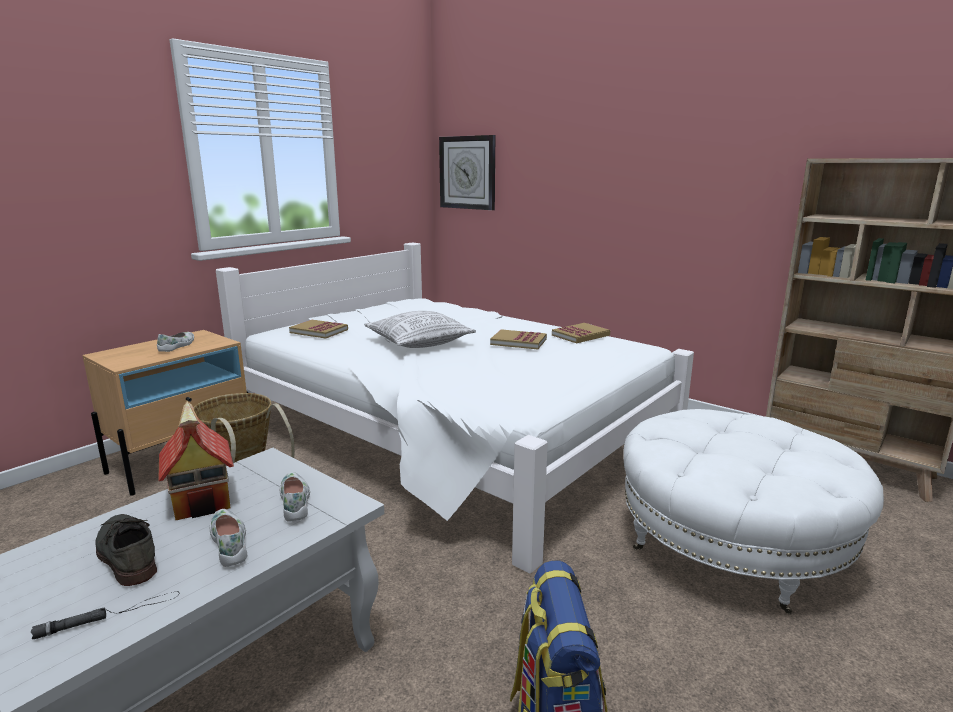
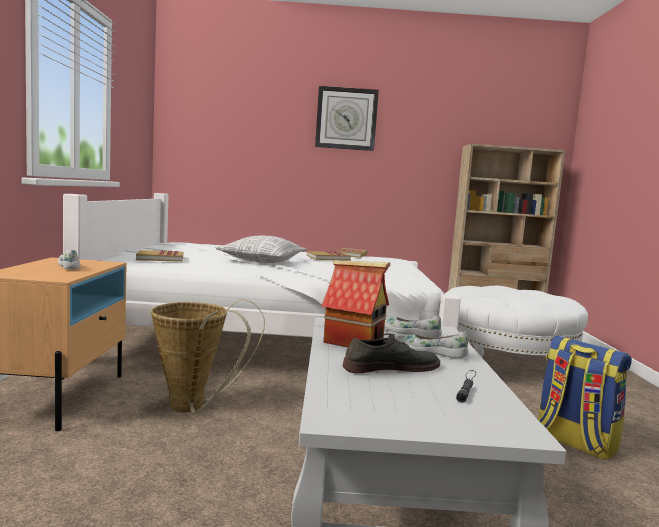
camera: 40 degrees left, 10 degrees down
grey shoe [95,514,157,586] -> grey shoe turned 150 degrees clockwise [343,333,440,374]
wall clock [439,135,495,210] -> wall clock moved to [315,86,379,151]

